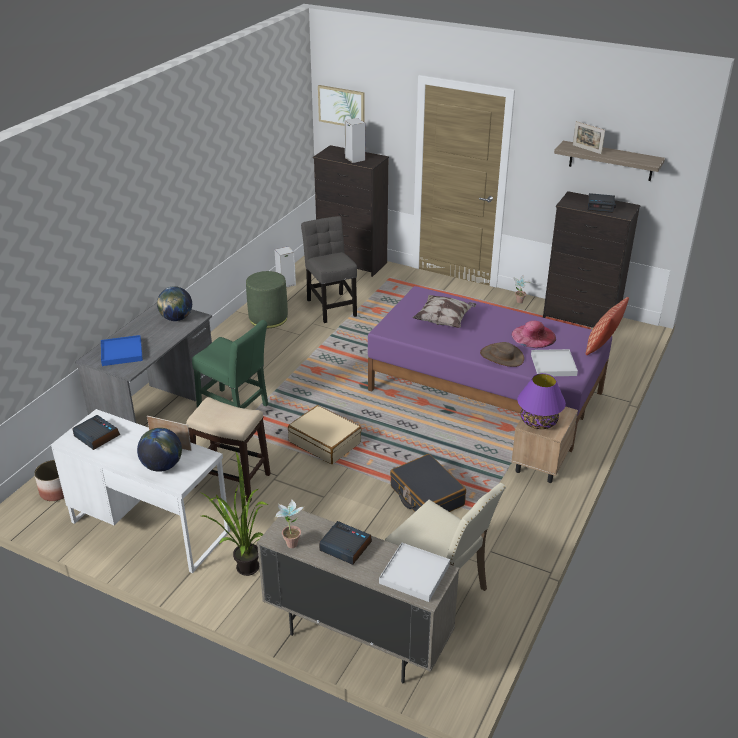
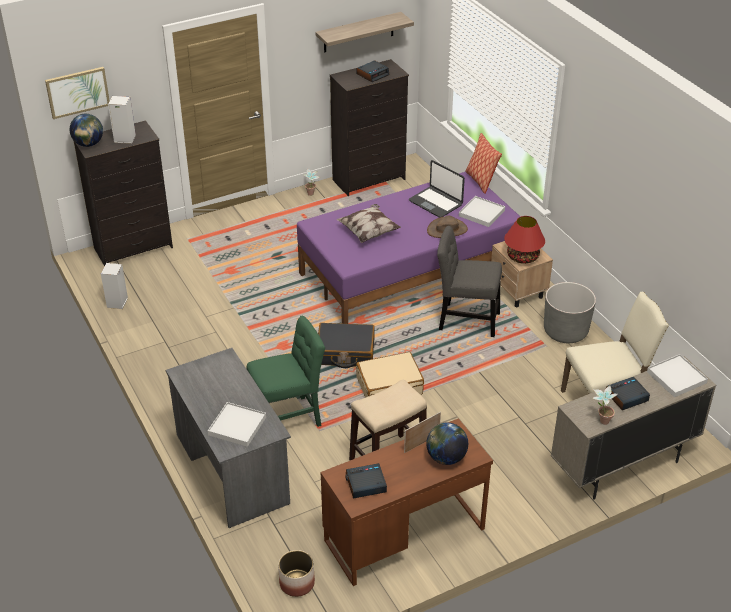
camera: 55 degrees left, 5 degrees up
white desk [51,409,230,573] -> brown desk [320,418,493,586]
blue tray [101,335,143,366] -> white tray [208,402,266,447]
globe [157,286,192,321] -> globe moved to [70,114,103,147]
potted plant [201,451,268,576] -> none
green ottoman [246,271,288,328] -> none
grey chair [301,216,357,323] -> grey chair moved to [437,226,502,337]
black suitcase [390,454,466,512] -> black suitcase moved to [318,323,375,368]
pink hat [512,321,556,348] -> laptop [409,160,465,218]
purple table lamp [517,373,566,429] -> red table lamp [504,216,545,264]
picture frame [573,121,605,154] -> none
none -> grey planter [544,282,596,343]

